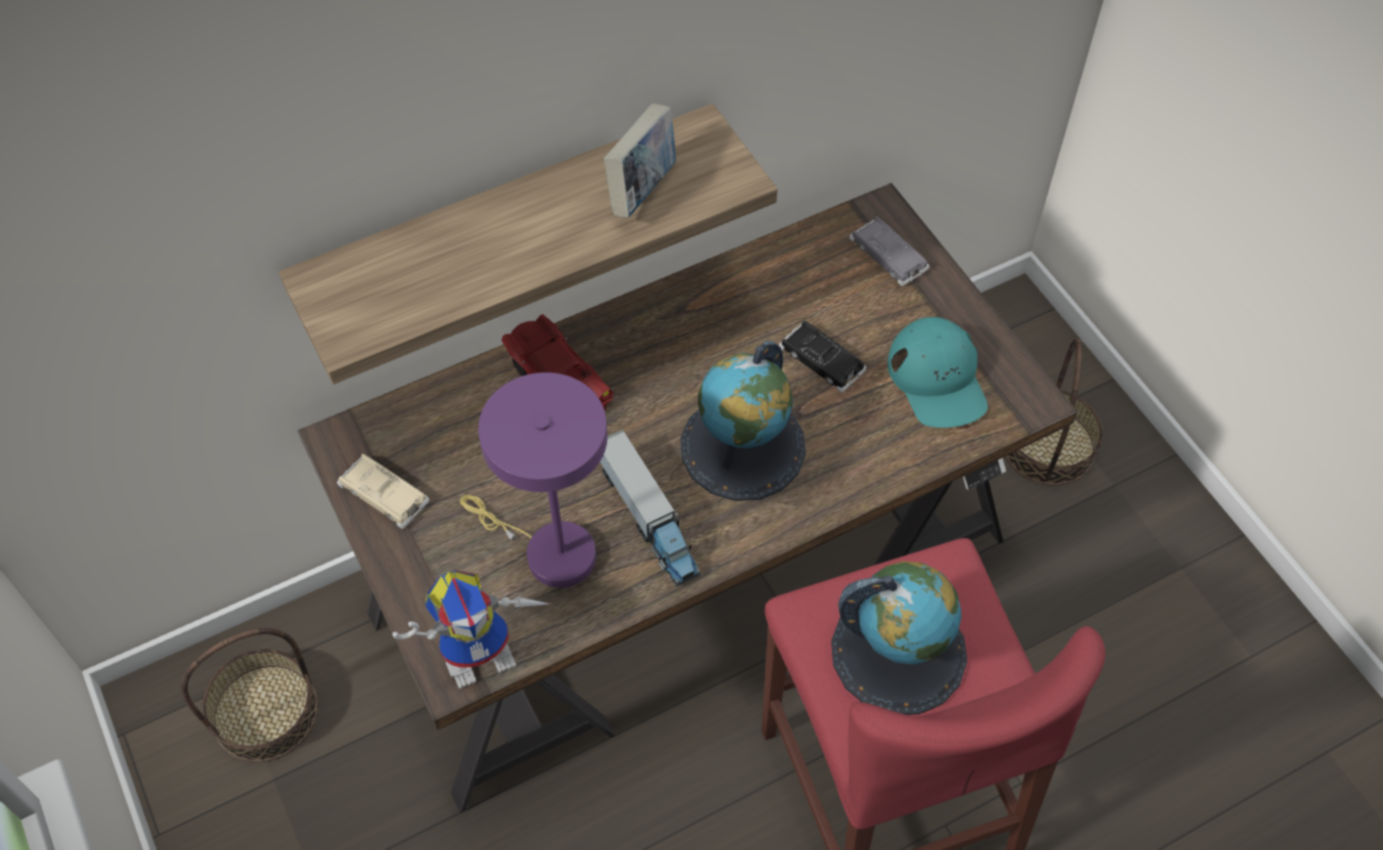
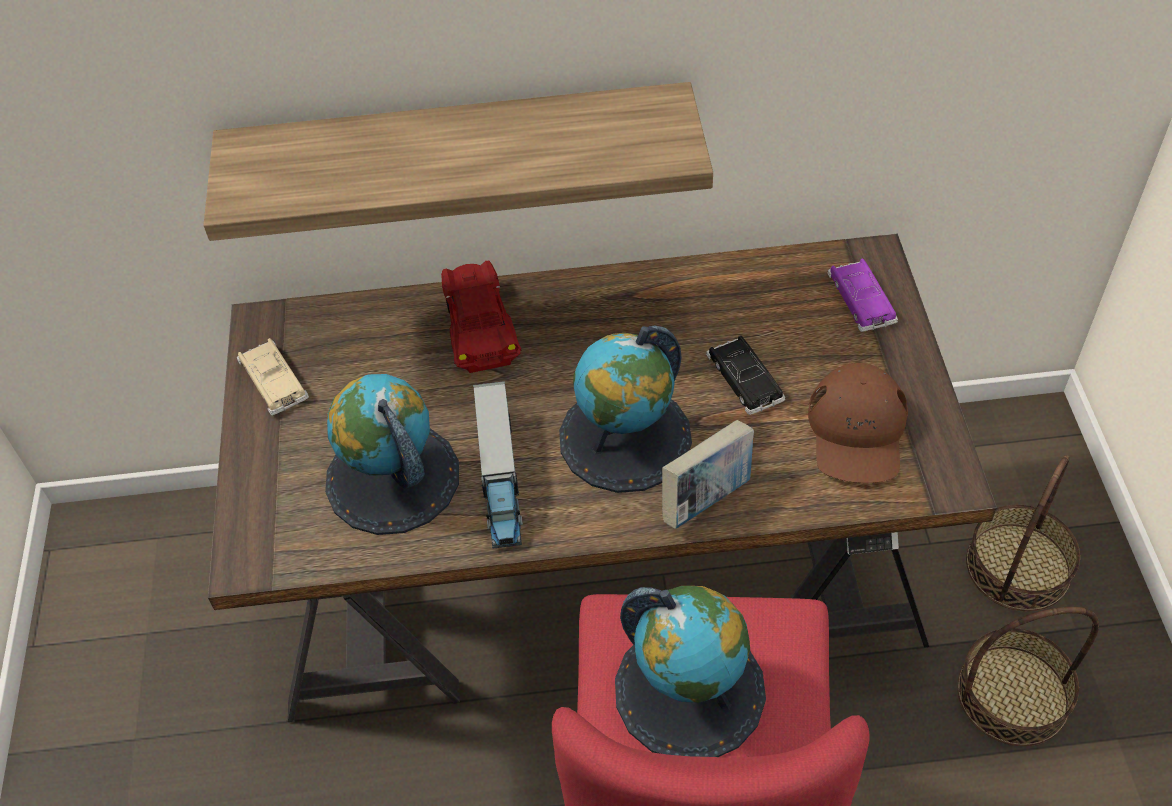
camera: 25 degrees right, 5 degrees down
basket [181,628,318,762] -> basket moved to [957,607,1099,746]
toy robot [392,570,550,689] -> none
purple table lamp [460,372,607,588] -> globe [325,374,459,535]
book [604,104,676,218] -> book moved to [662,420,754,529]
grey toy car [849,217,929,286] -> purple toy car [827,259,898,332]
turquoise cap [888,317,988,428] -> brown cap [808,363,908,483]

